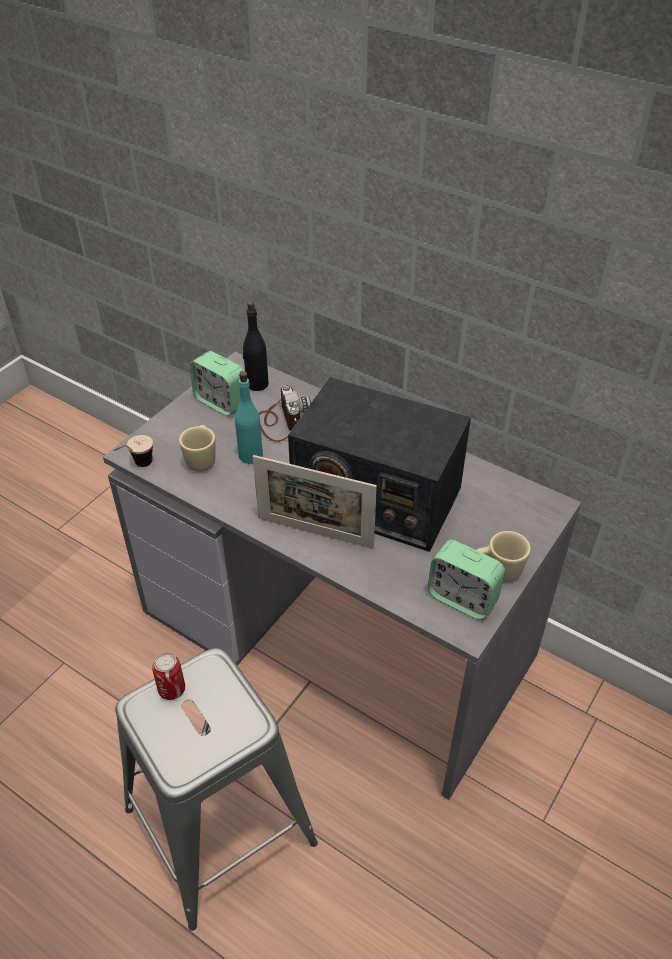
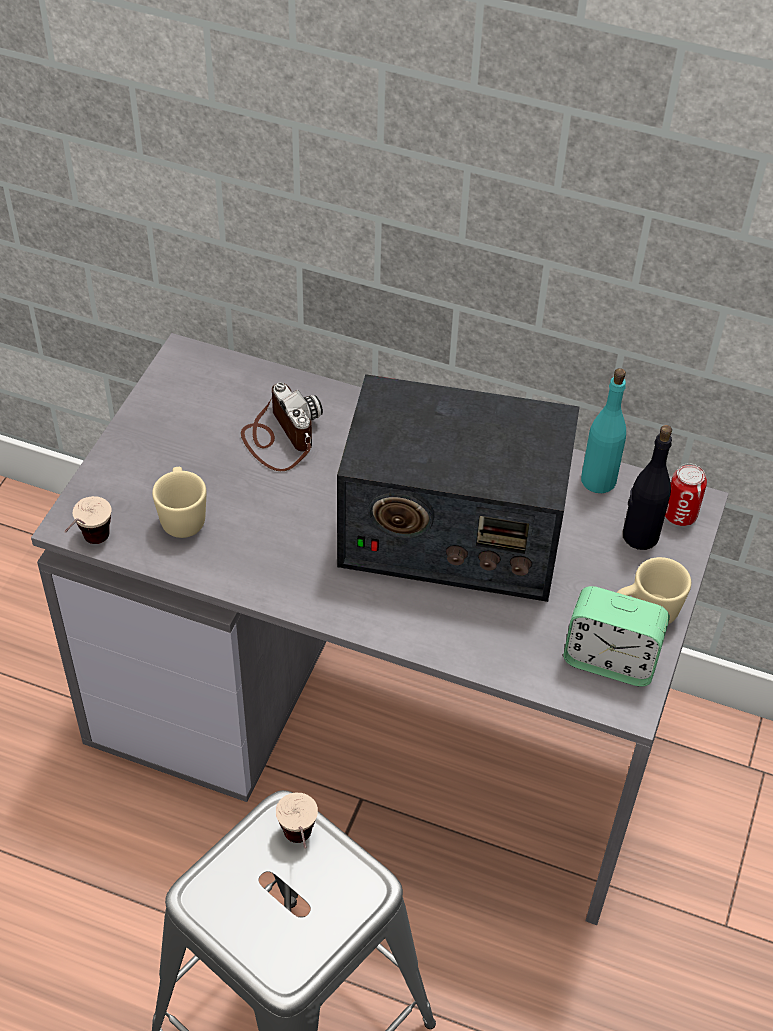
camera: 15 degrees left, 5 degrees up
can [152,652,185,700] -> can moved to [665,463,707,526]
alarm clock [190,351,244,416] -> none
turquoise bottle [235,371,263,464] -> turquoise bottle moved to [581,368,626,493]
black bottle [243,301,269,391] -> black bottle moved to [623,425,672,550]
picture frame [253,455,377,549] -> none
none -> cup [276,793,318,848]

